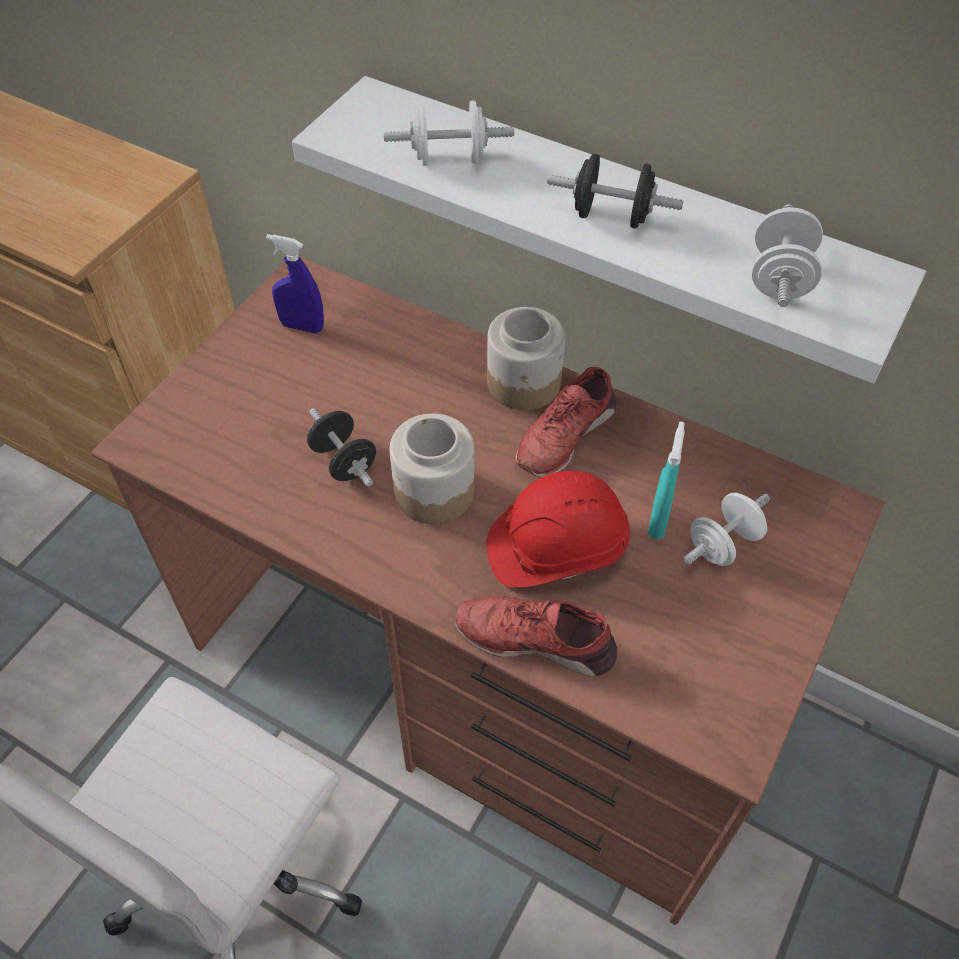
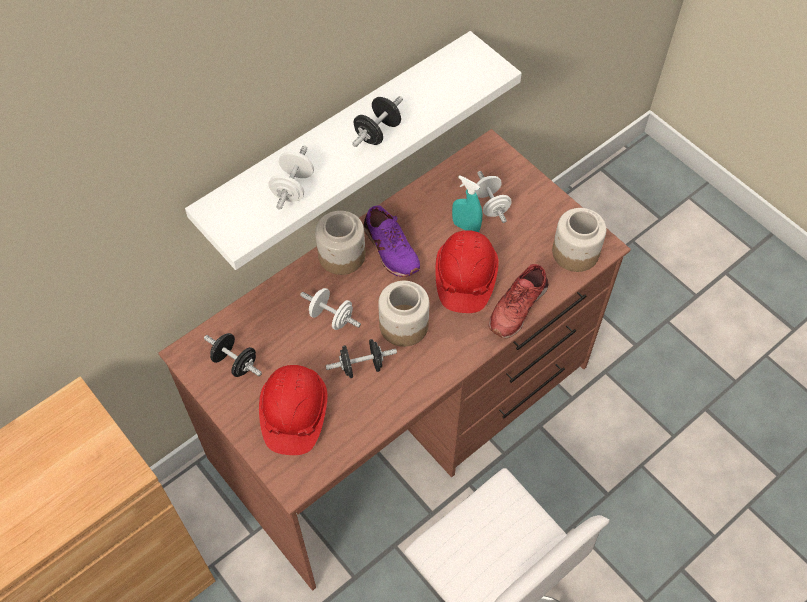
camera: 70 degrees left, 5 degrees up
blue spray bottle [266,234,324,334] -> black dumbbell [204,333,262,377]
red shoe [515,367,616,478] -> purple shoe [364,205,420,277]
white dumbbell [751,204,823,307] -> white dumbbell moved to [300,288,361,330]
none -> red hard hat [259,365,328,455]
none -> jar [552,208,607,272]

